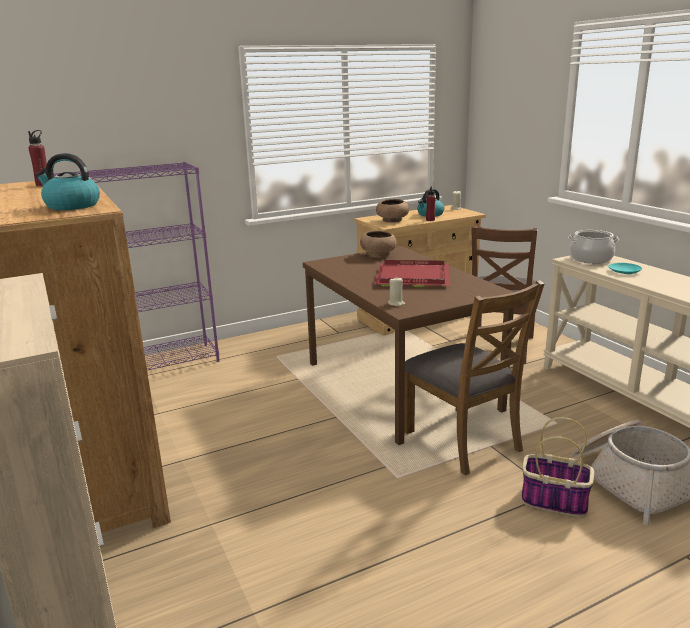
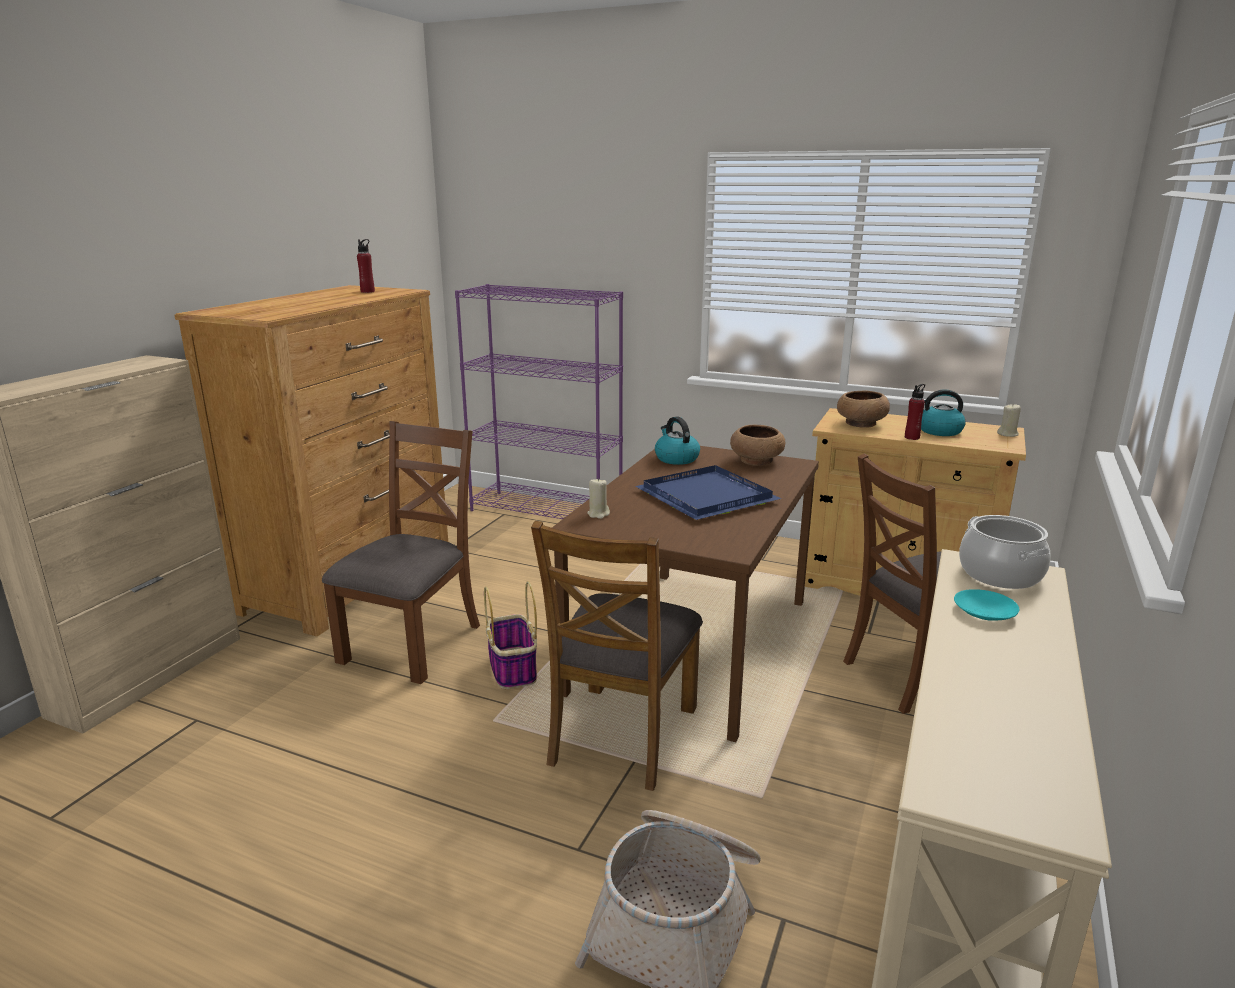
camera: 50 degrees right, 0 degrees up
kettle [35,153,100,210] -> kettle moved to [655,417,700,465]
red tray [374,260,450,287] -> blue tray [635,465,781,520]
basket [522,417,594,517] -> basket moved to [484,581,537,689]
none -> brown chair [322,421,480,684]

